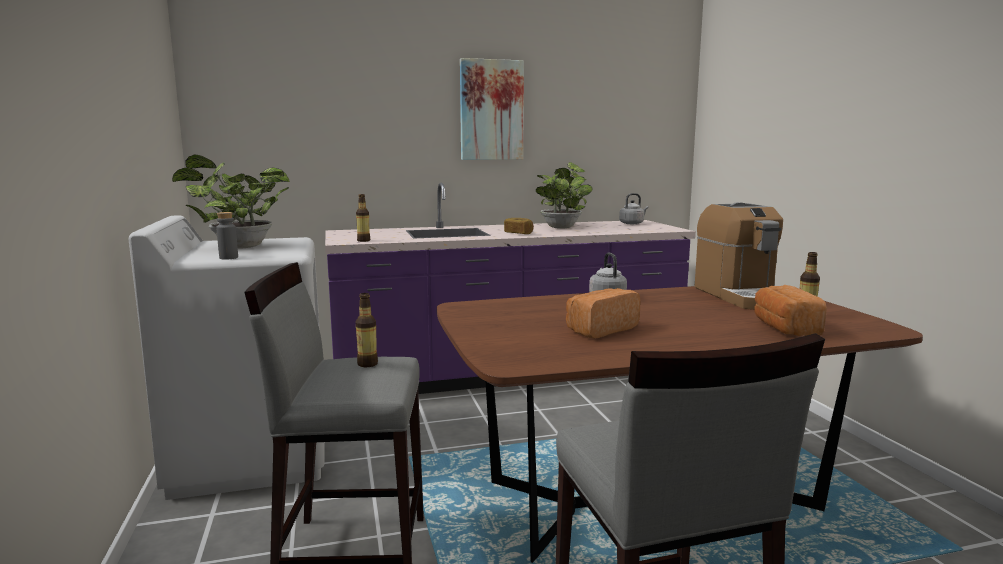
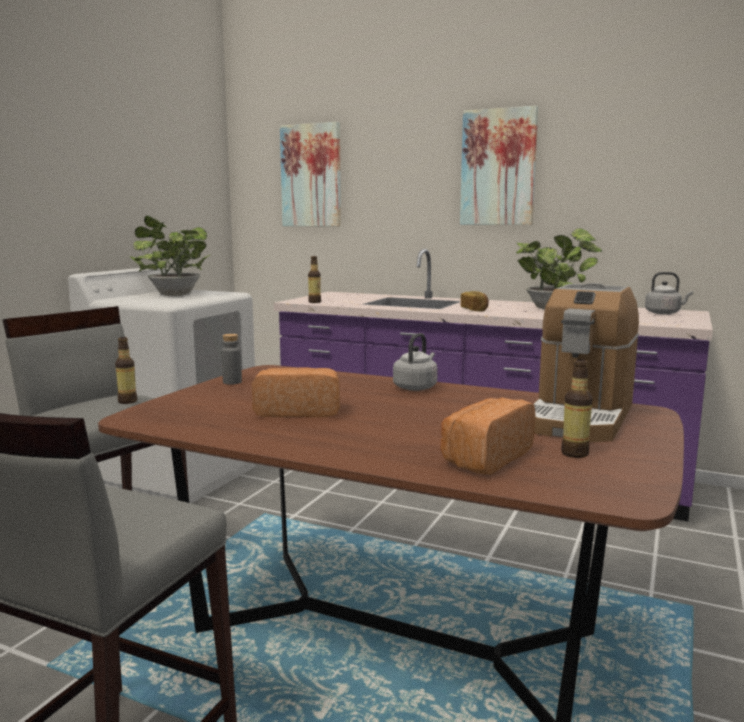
camera: 40 degrees right, 0 degrees up
grey bottle [216,212,238,260] -> grey bottle moved to [221,334,242,385]
none -> picture [280,122,341,227]

